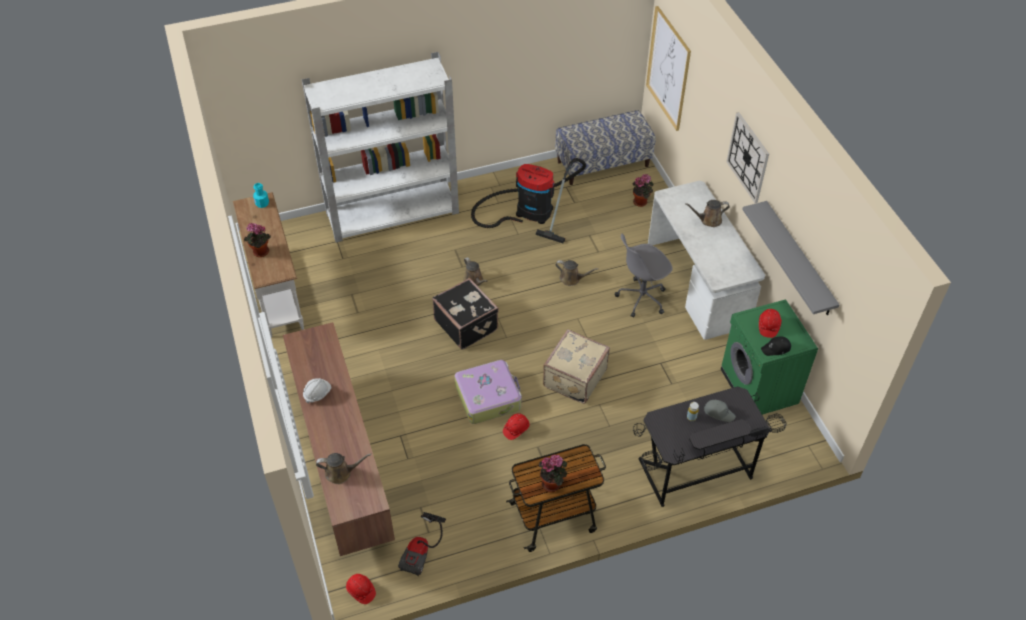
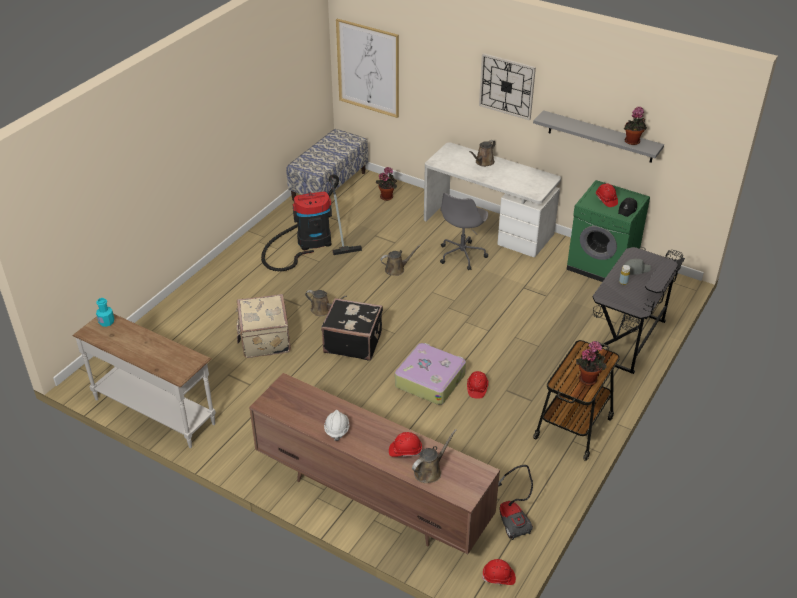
camera: 40 degrees left, 10 degrees down
potted plant [244,223,271,257] -> potted plant moved to [624,107,647,145]
white bookcase [302,52,459,243] -> none
beige suitcase [543,329,610,404] -> beige suitcase moved to [236,294,291,358]
none -> red hard hat [389,432,422,457]

